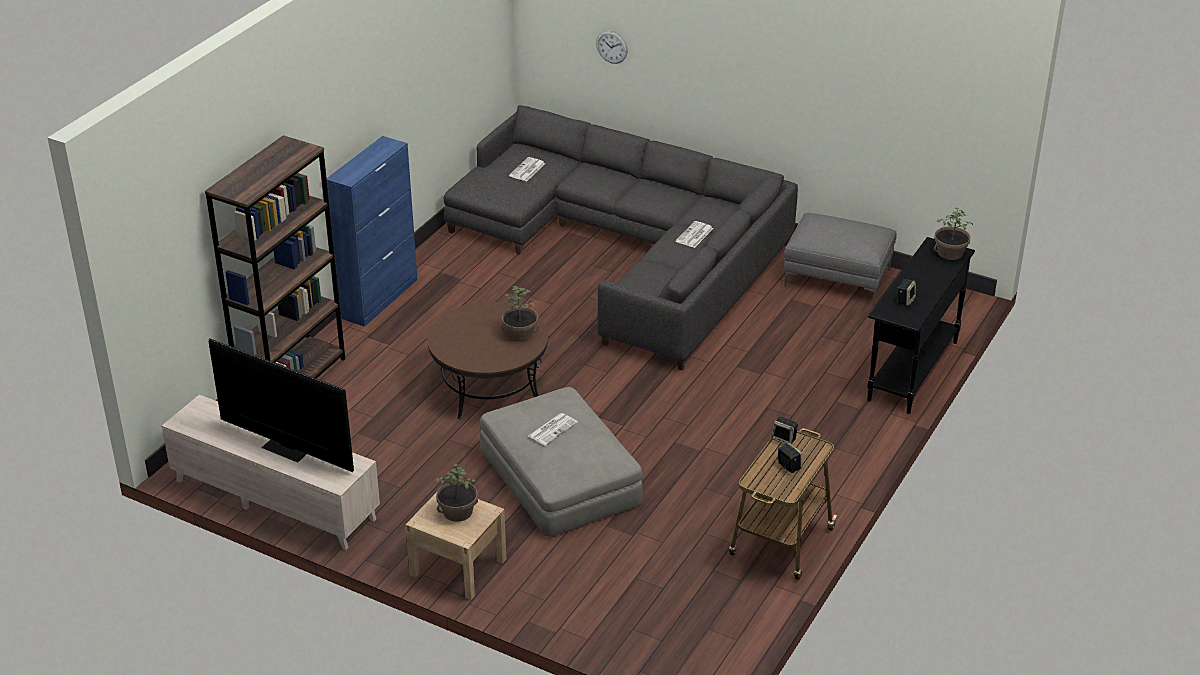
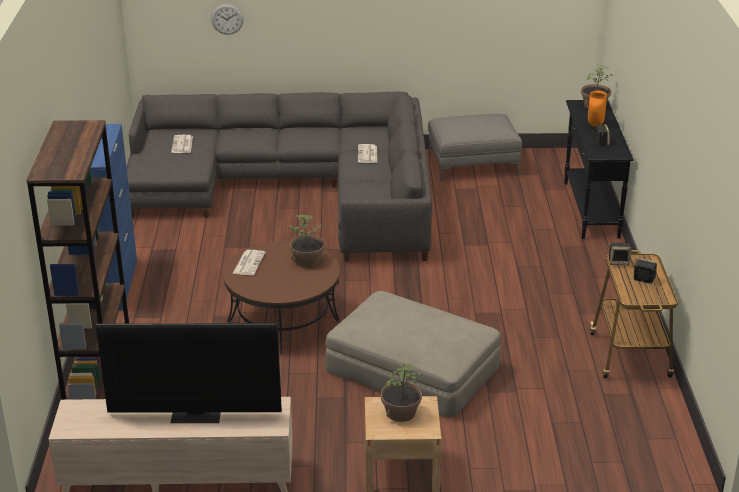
camera: 30 degrees left, 5 degrees down
newspaper [528,413,578,446] -> newspaper moved to [233,250,266,275]
none -> orange vase [588,91,607,127]

